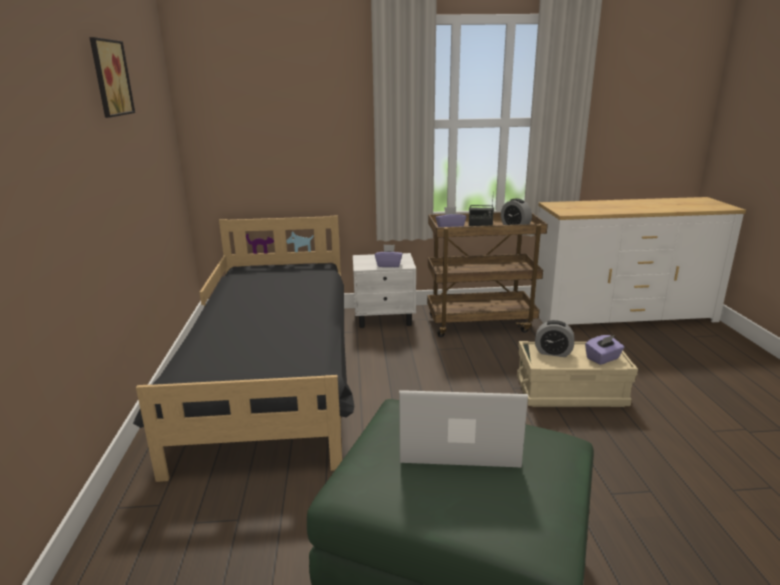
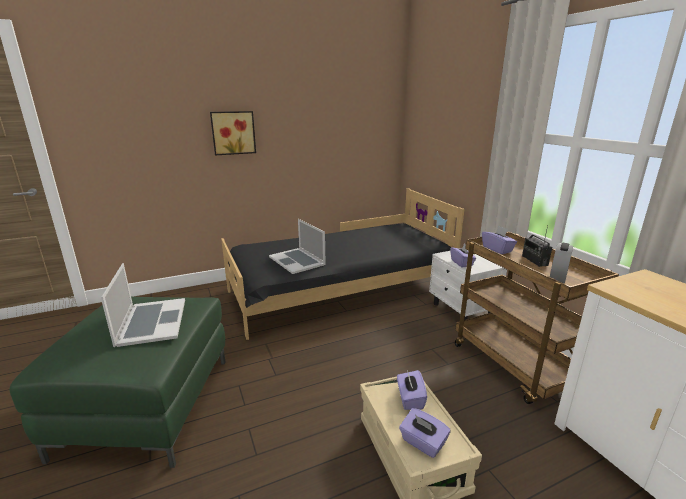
camera: 70 degrees right, 0 degrees up
picture [89,37,135,118] -> picture moved to [210,111,256,155]
alarm clock [535,320,574,357] -> purple tissue box [397,370,427,410]
none -> laptop [269,219,326,274]

